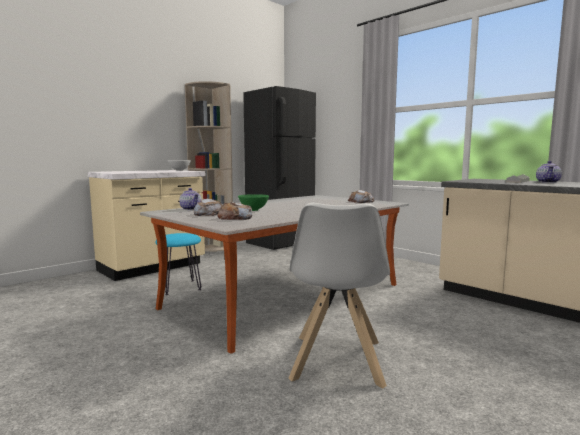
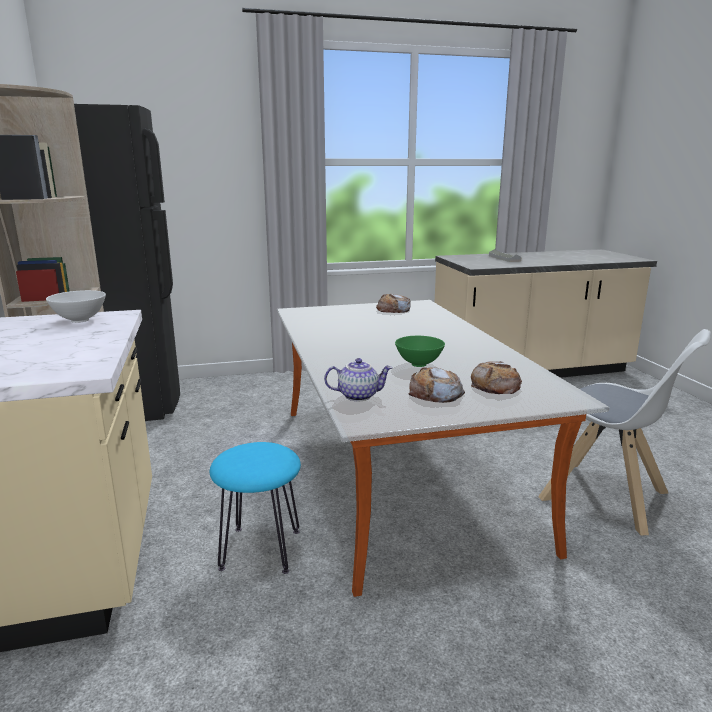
camera: 60 degrees left, 10 degrees up
teapot [536,161,562,183] -> none

